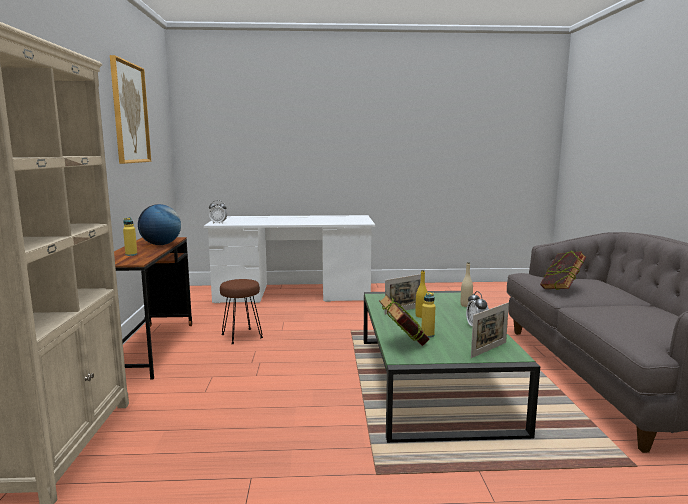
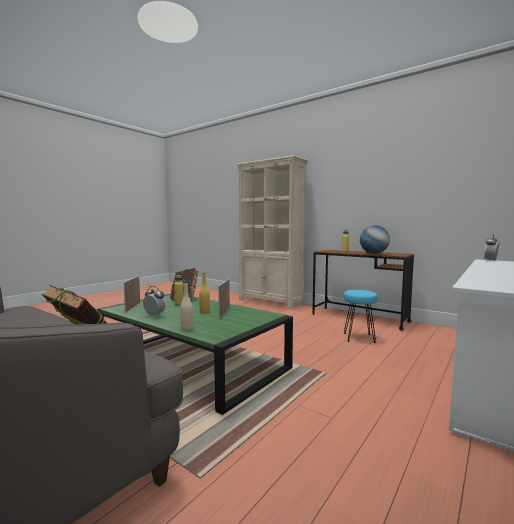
camera: 130 degrees right, 5 degrees down
picture [110,55,151,164] -> none
brown stool [220,279,263,344] -> turquoise stool [344,290,378,343]

